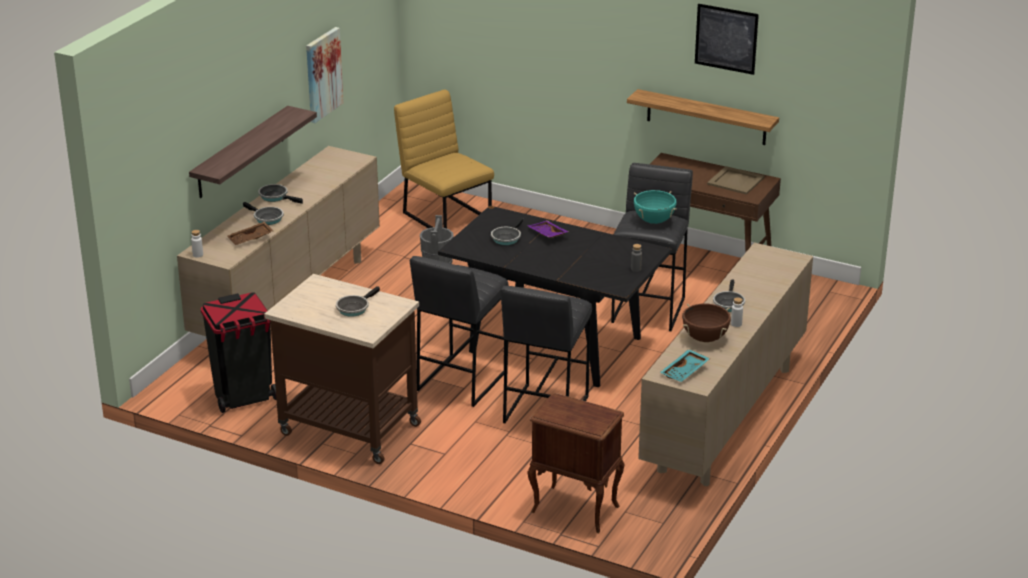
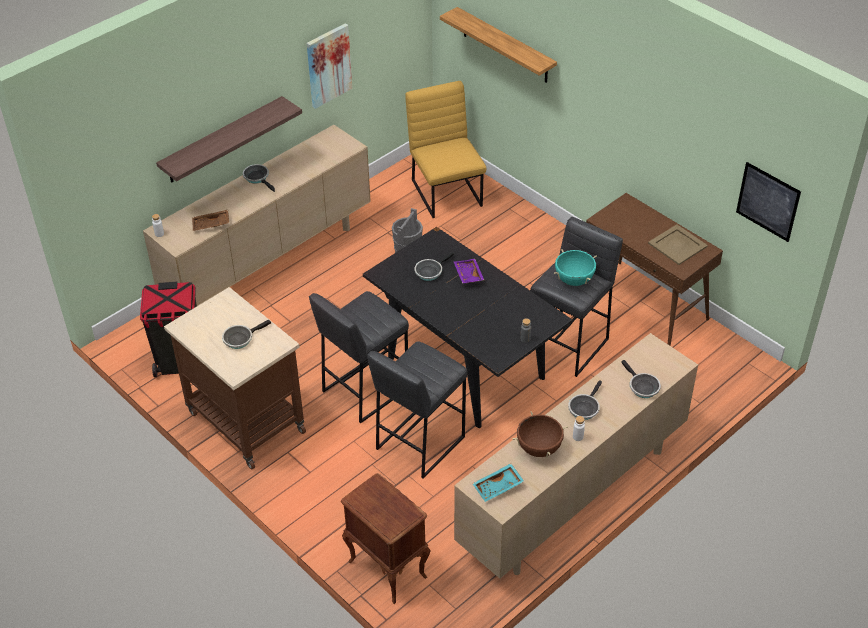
camera: 20 degrees right, 15 degrees up
frying pan [243,202,284,225] -> frying pan moved to [622,360,661,398]
shelf [627,89,779,145] -> shelf moved to [440,7,557,83]
picture [695,4,759,75] -> picture moved to [736,162,801,242]

